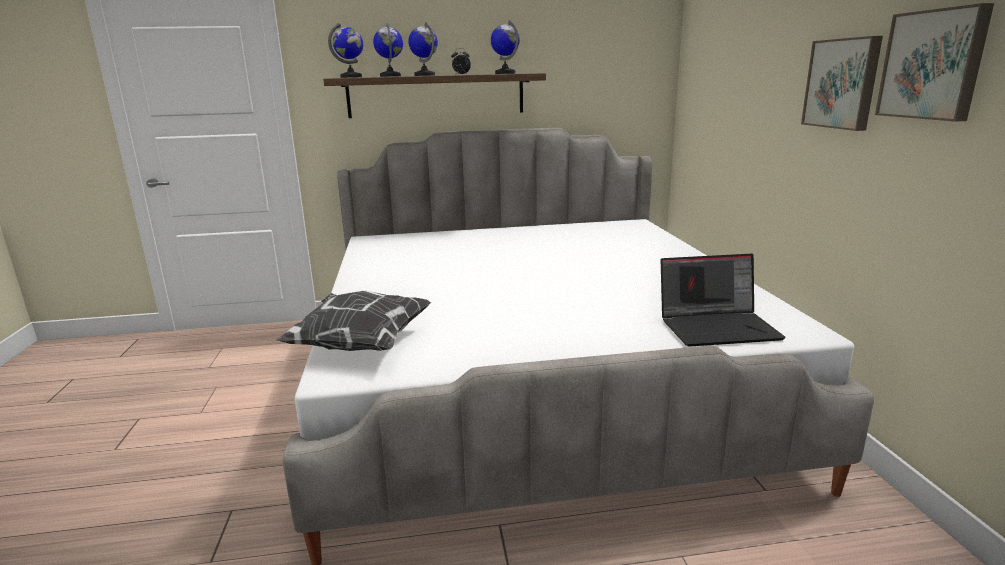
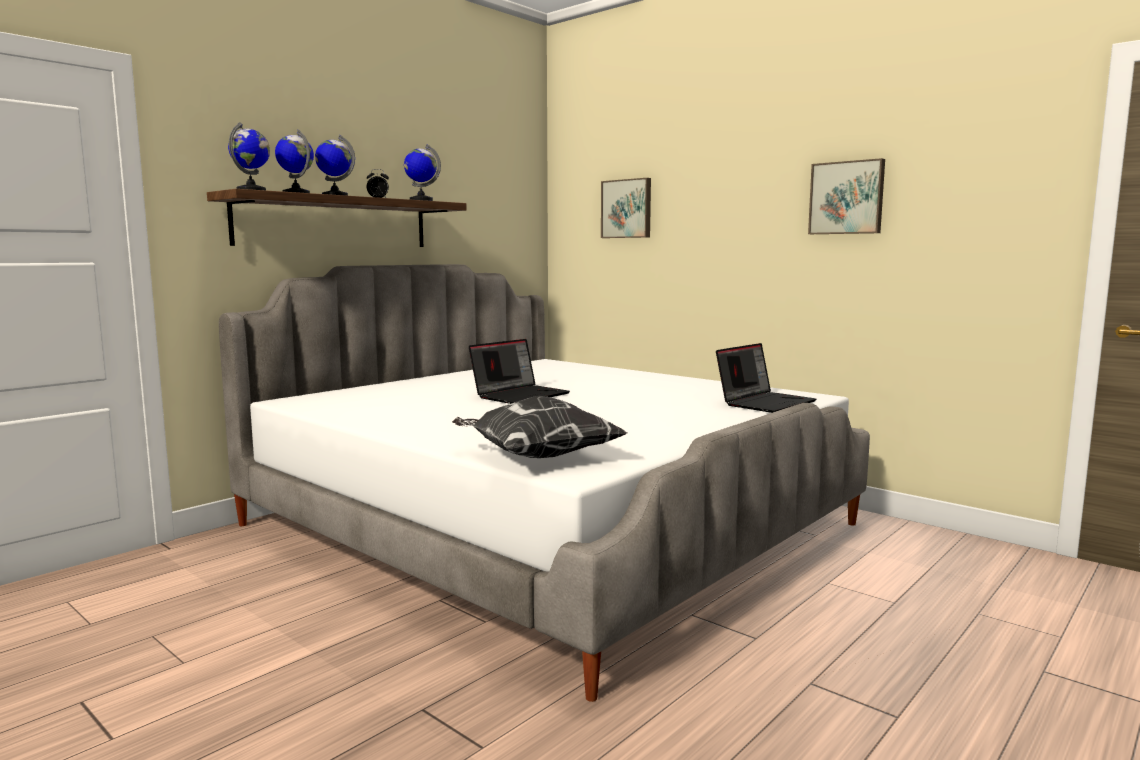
camera: 40 degrees left, 10 degrees down
picture [801,36,883,131] -> picture moved to [601,178,651,238]
none -> laptop [469,339,570,404]

